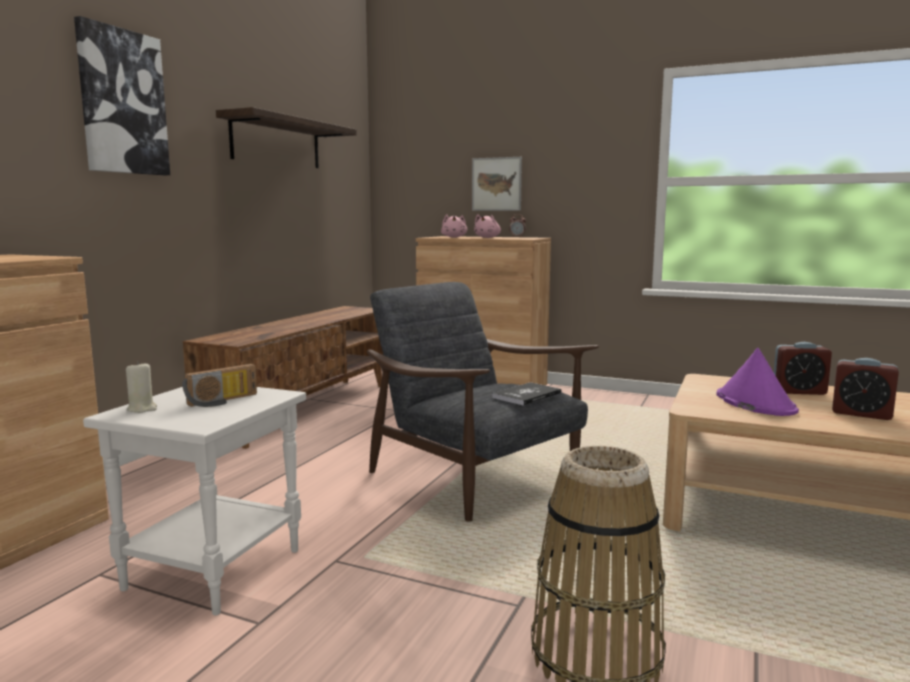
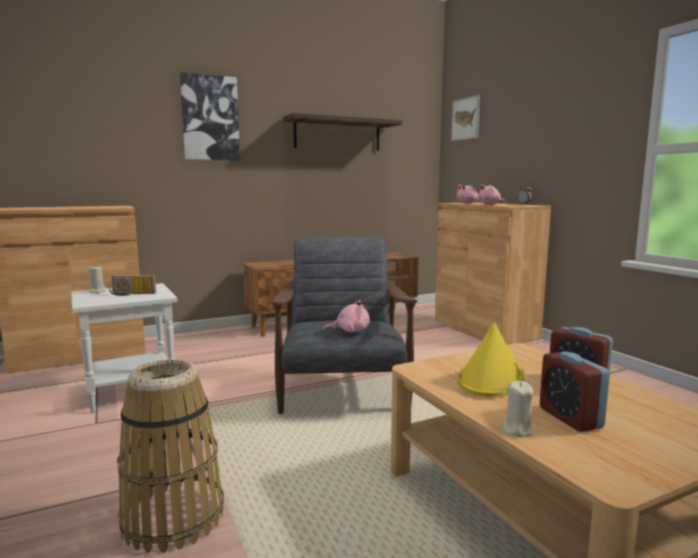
camera: 40 degrees right, 0 degrees up
picture [472,157,522,211] -> picture moved to [451,95,480,141]
book [492,382,562,406] -> pink plush toy [324,300,370,332]
purple hat [716,348,799,416] -> yellow hat [458,322,524,396]
none -> beige candle [501,381,533,437]

